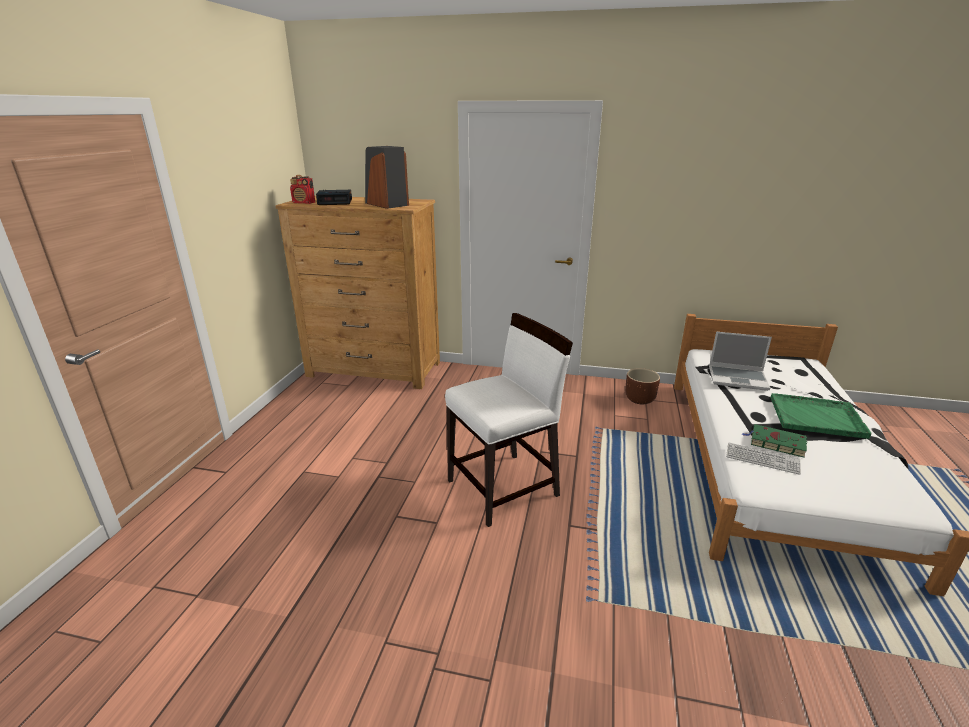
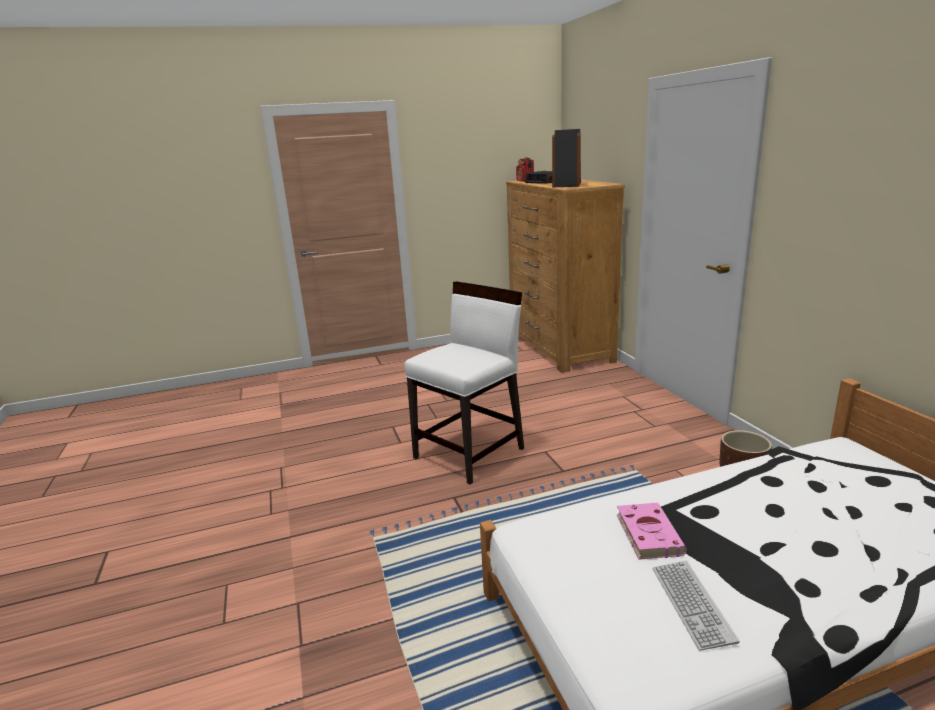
camera: 60 degrees right, 5 degrees down
white chair [445,313,573,527] -> white chair turned 75 degrees counterclockwise [404,282,524,484]
laptop [709,331,772,391] -> none
keyboard [726,442,801,475] -> keyboard moved to [652,561,740,651]
green book [742,424,807,458] -> pink book [617,503,687,560]
green tray [771,393,871,439] -> none

